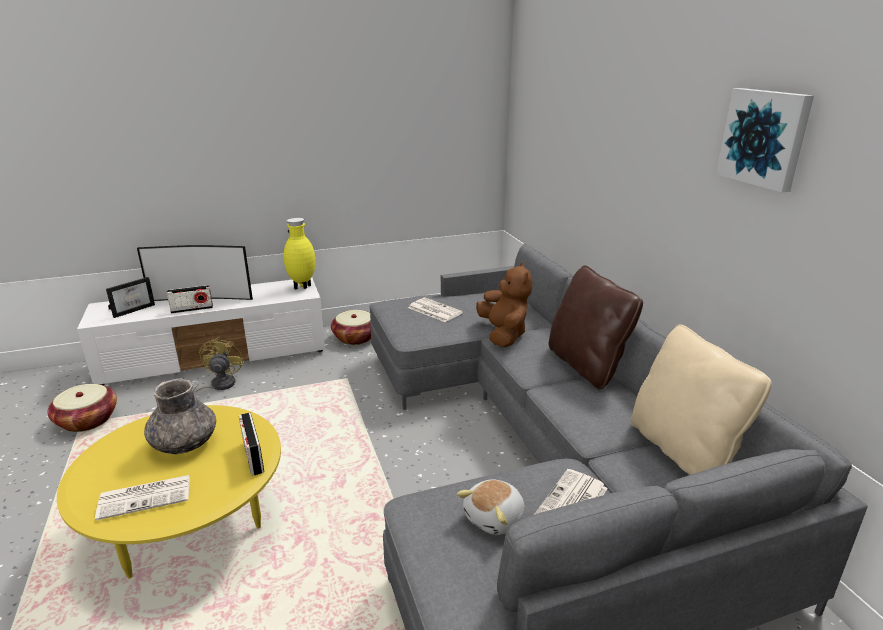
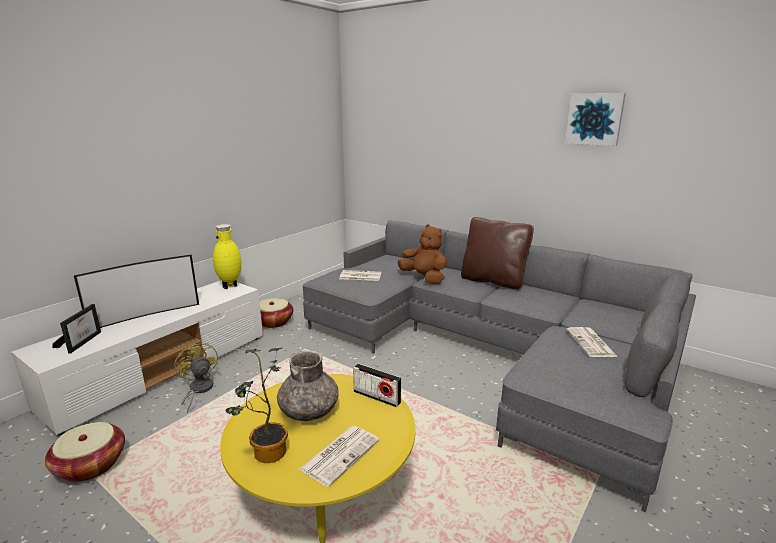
camera: 35 degrees left, 5 degrees down
radio [167,285,213,314] -> none
plush toy [457,480,524,535] -> none
beige pillow [631,324,772,475] -> none
none -> potted plant [225,348,288,463]

